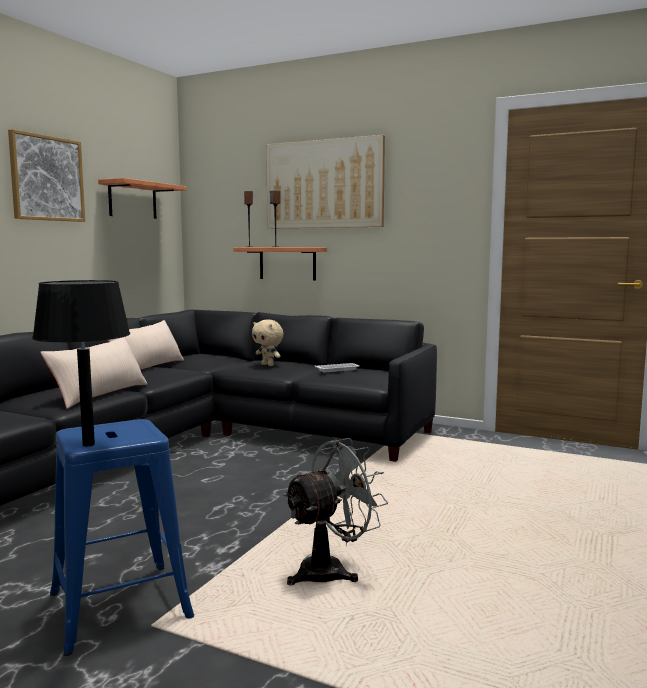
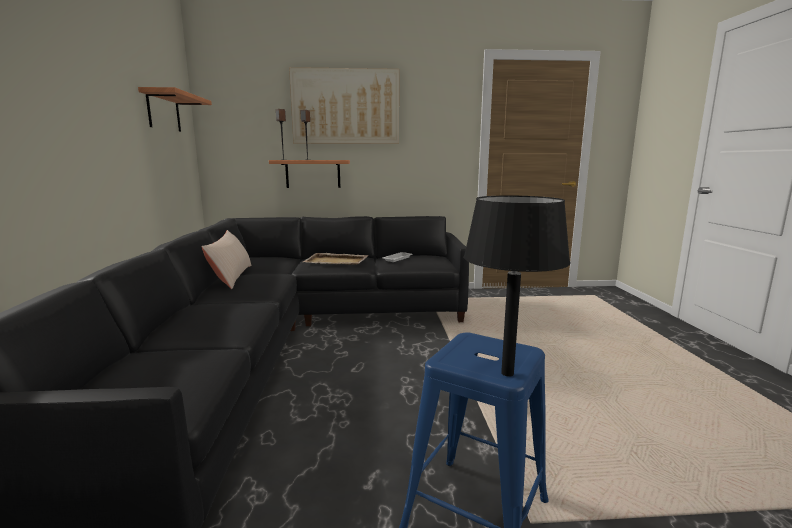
camera: 30 degrees left, 5 degrees up
picture [8,129,85,222] -> none
beige pillow [40,337,147,409] -> none
beige plush toy [252,320,284,366] -> beige tray [303,253,369,265]
grey fan [283,438,388,585] -> none

